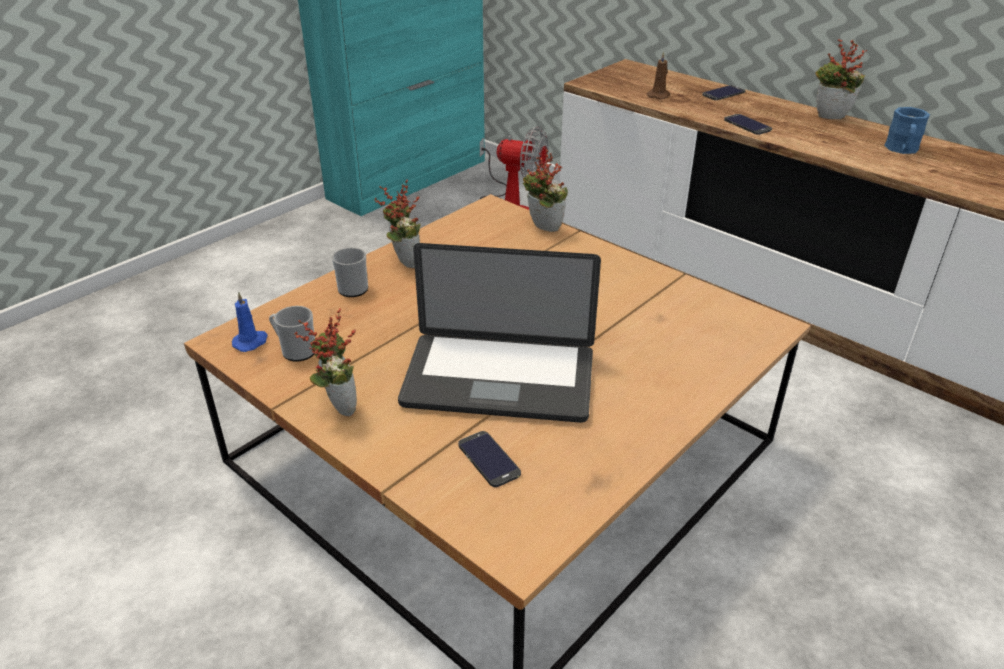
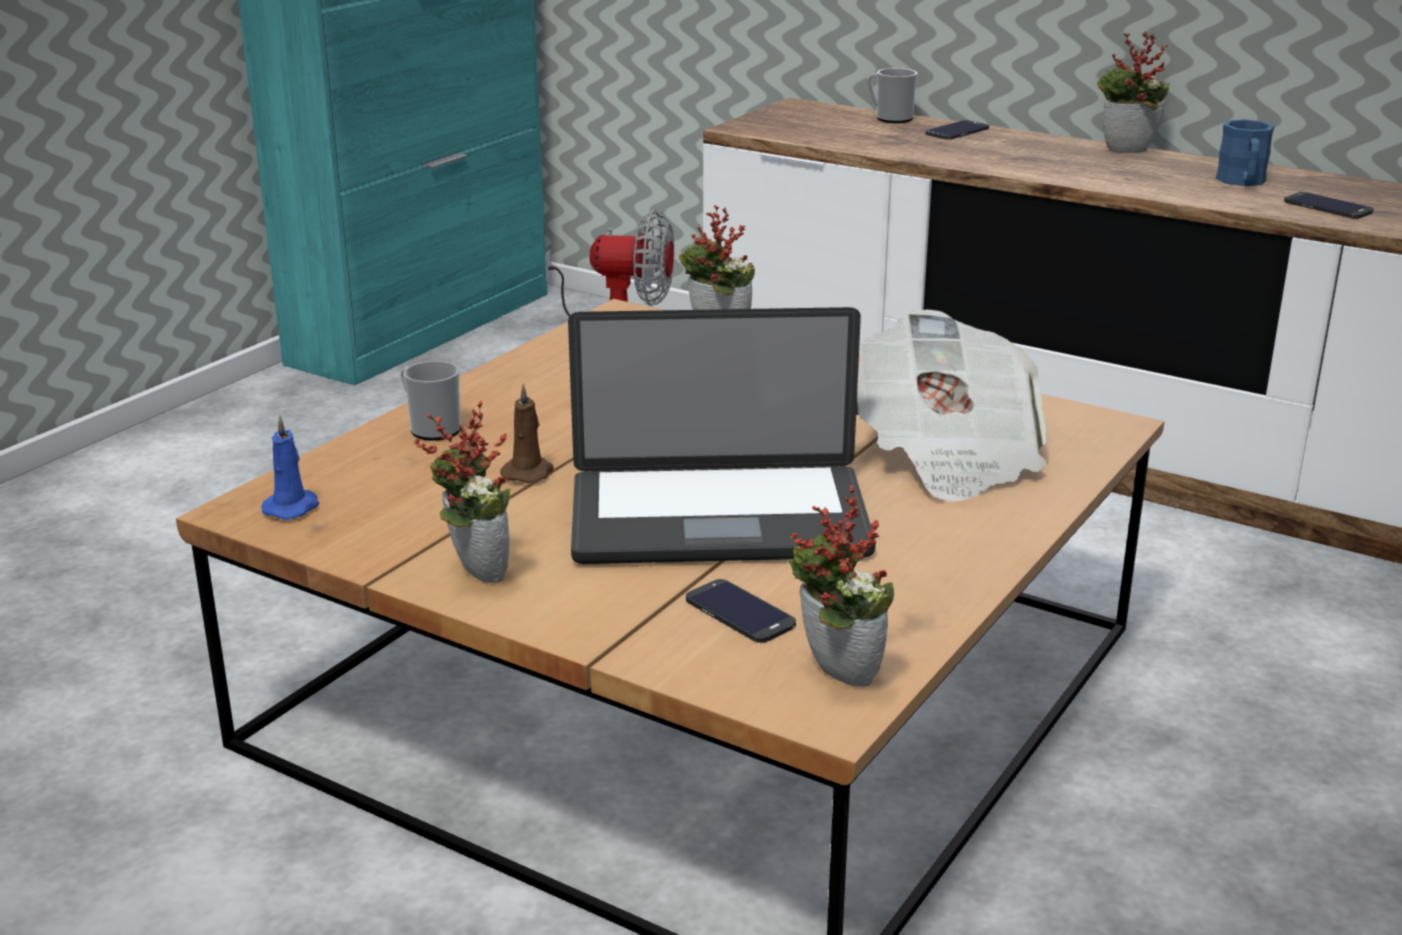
camera: 10 degrees left, 10 degrees down
mug [269,306,315,362] -> mug moved to [867,68,917,123]
potted plant [374,180,420,268] -> potted plant moved to [788,485,894,686]
brown candle [647,52,670,99] -> brown candle moved to [500,383,554,483]
phone [724,114,772,135] -> phone moved to [1284,192,1374,219]
none -> newspaper [856,309,1047,502]

